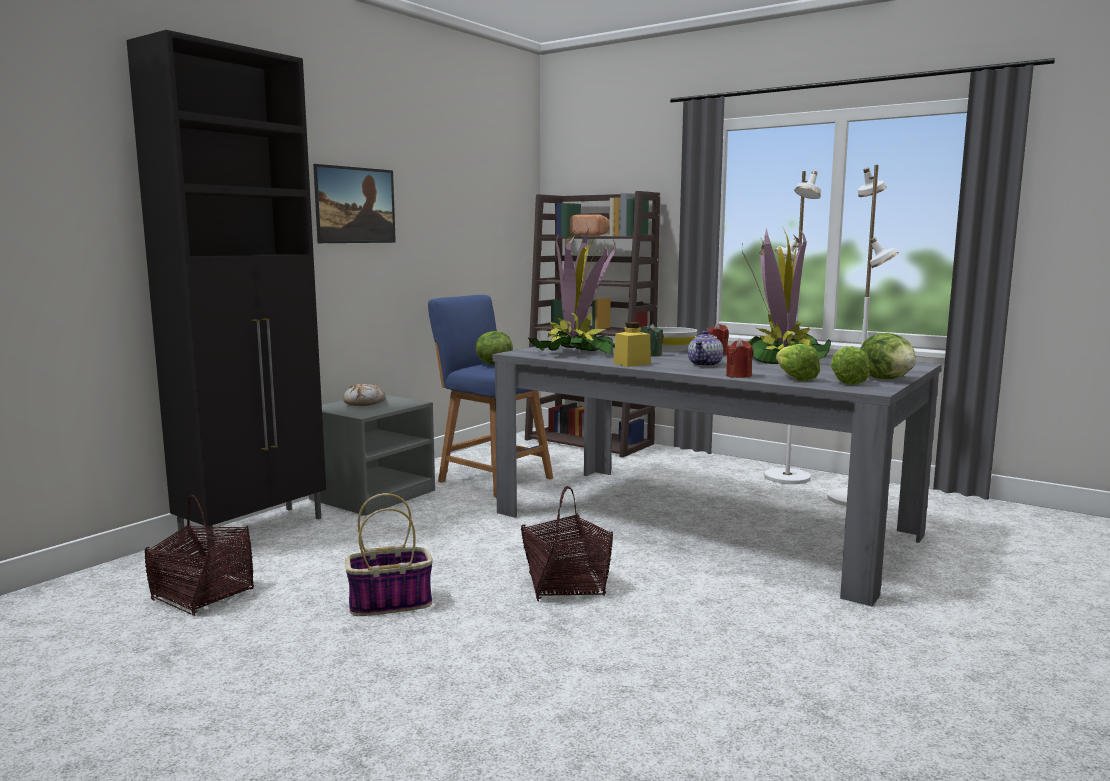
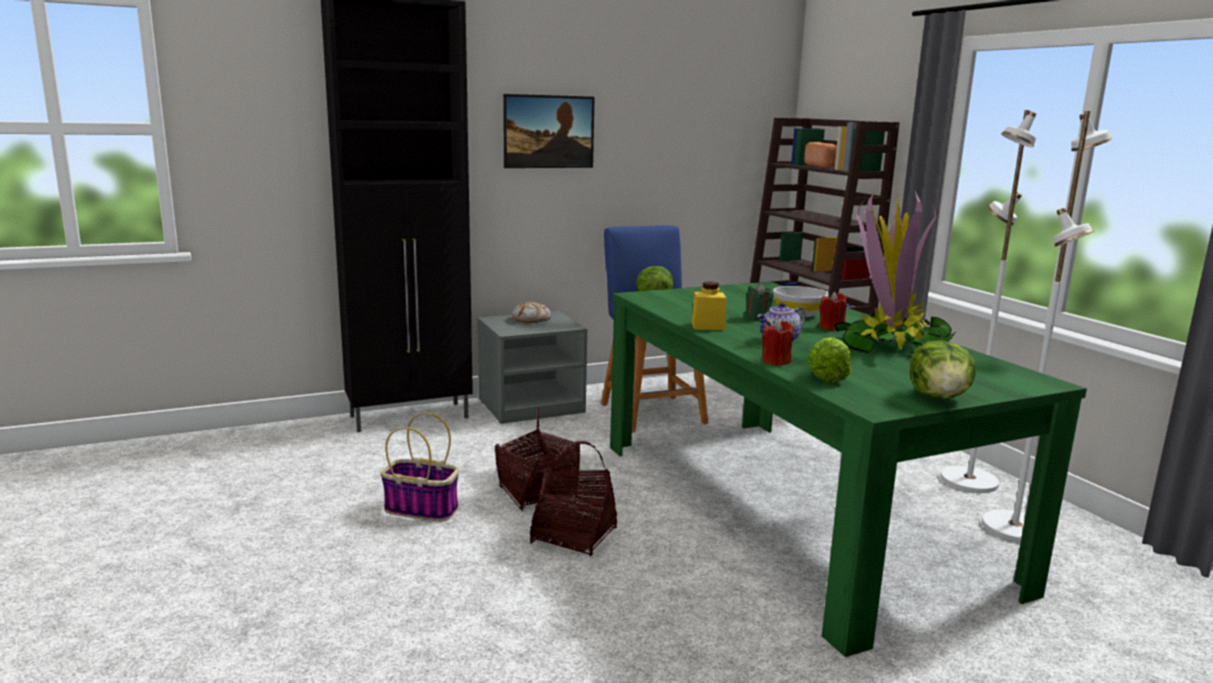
camera: 30 degrees right, 5 degrees up
basket [145,494,254,616] -> basket moved to [495,406,580,511]
grey dining table [492,336,942,606] -> green dining table [610,282,1087,657]
potted plant [528,227,616,355] -> none
lettuce [831,346,870,385] -> none

